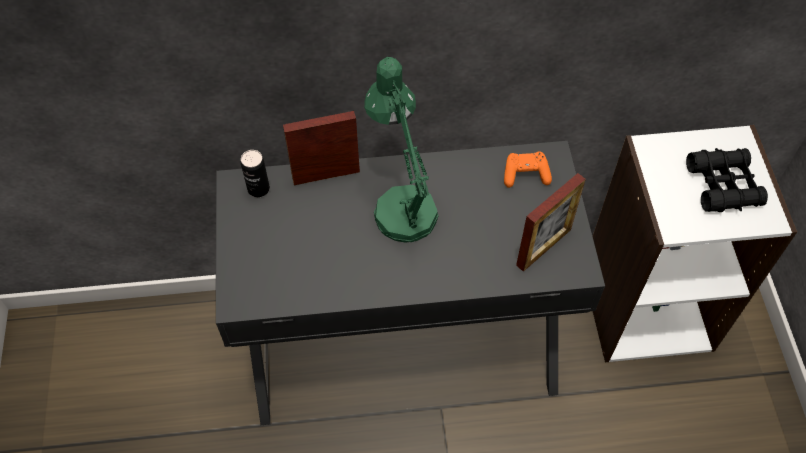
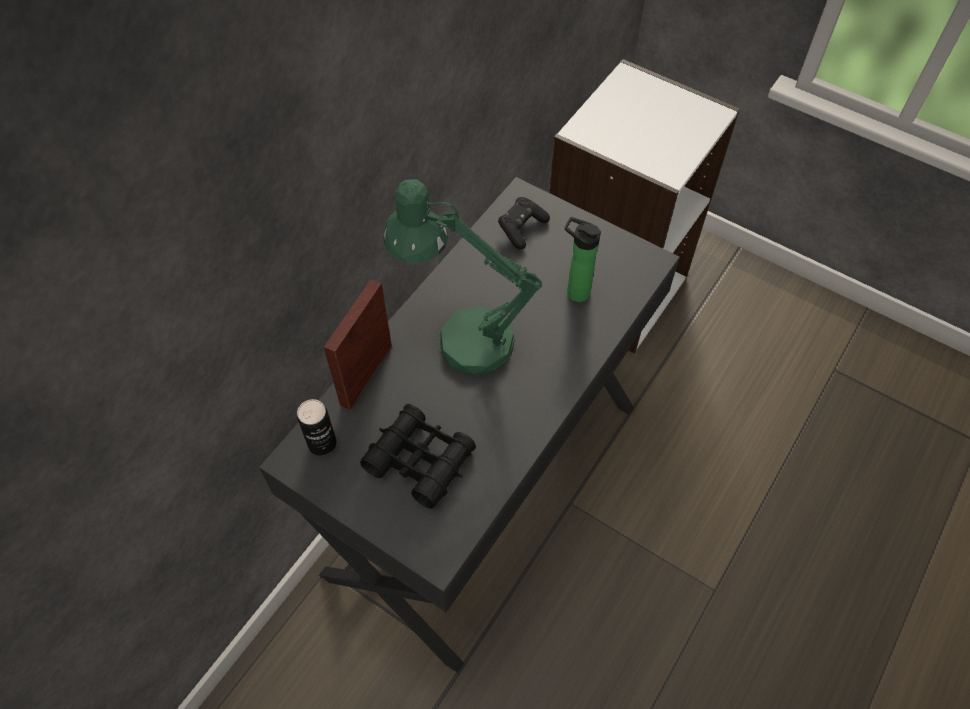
camera: 50 degrees left, 0 degrees up
orange game controller [504,151,552,188] -> black game controller [498,197,550,250]
picture frame [516,173,586,272] -> none
black binoculars [686,148,768,212] -> black binoculars moved to [360,404,476,509]
none -> bottle [565,217,601,302]

